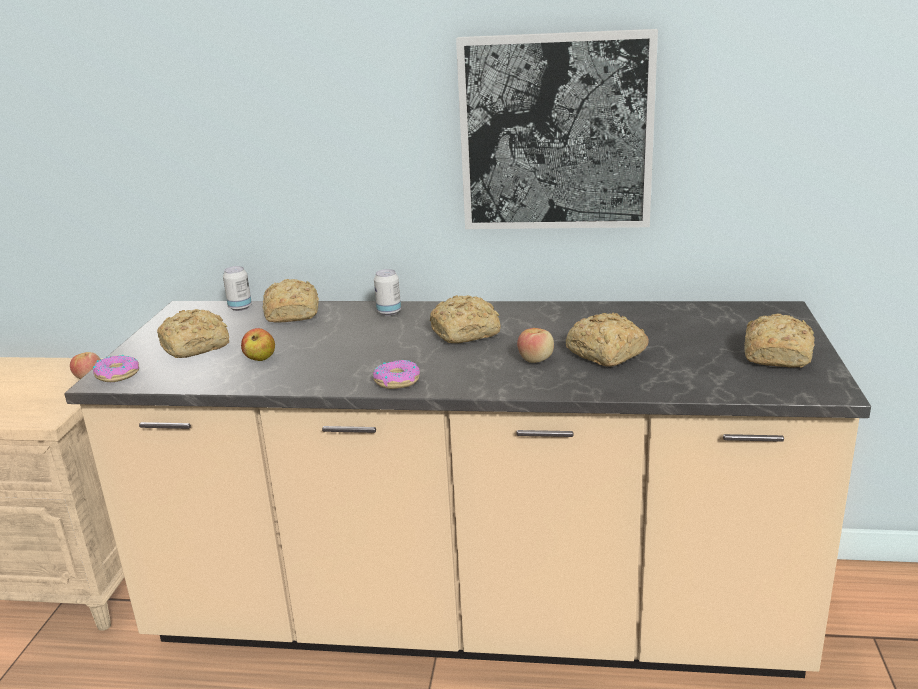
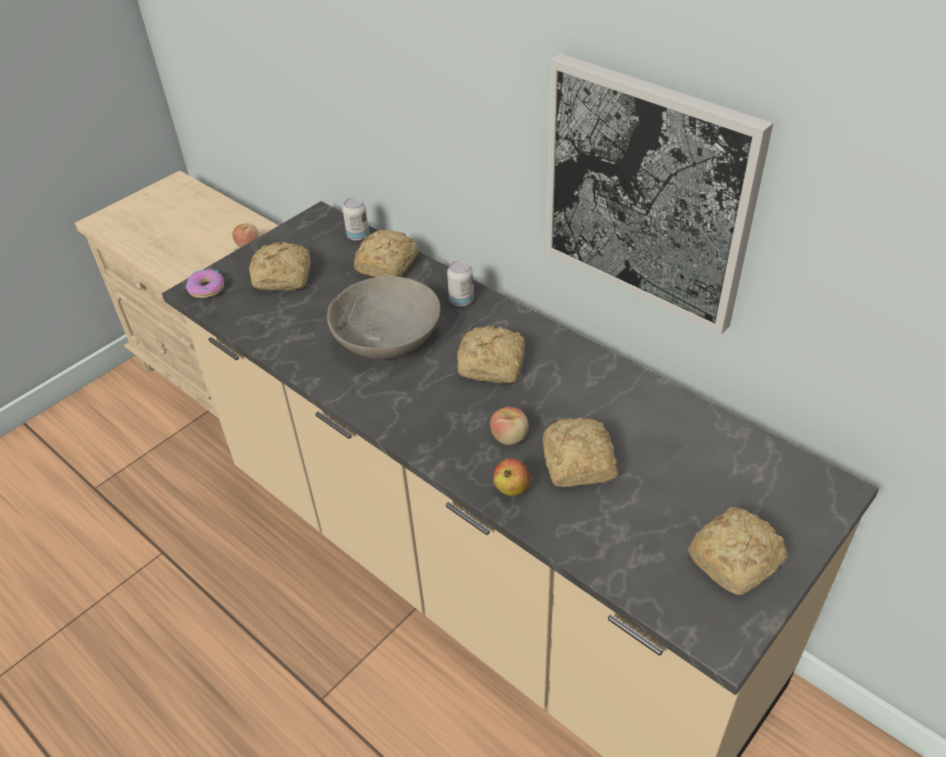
camera: 35 degrees right, 20 degrees up
apple [241,328,275,361] -> apple moved to [493,458,531,496]
donut [373,360,420,389] -> none
none -> grey bowl [327,276,441,359]

